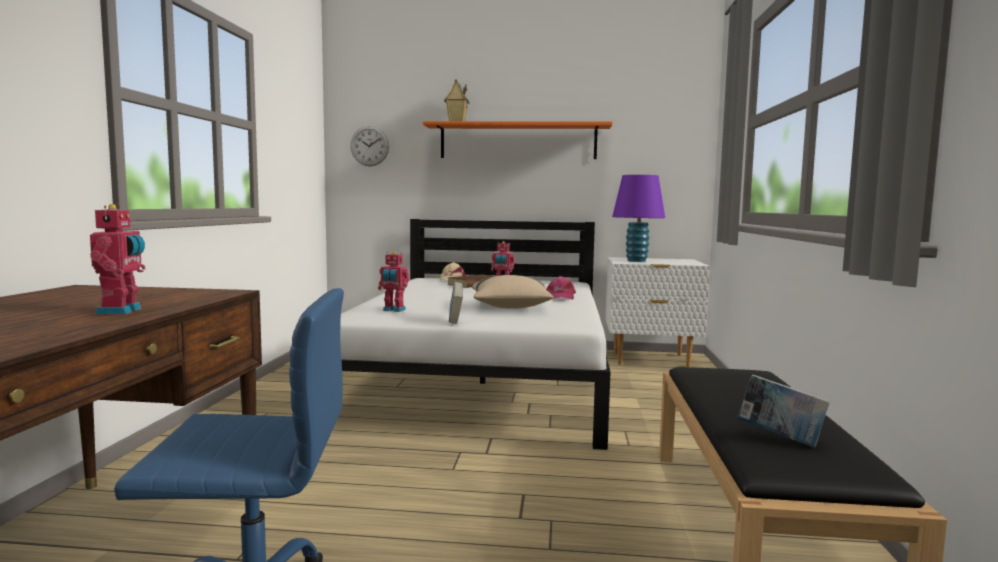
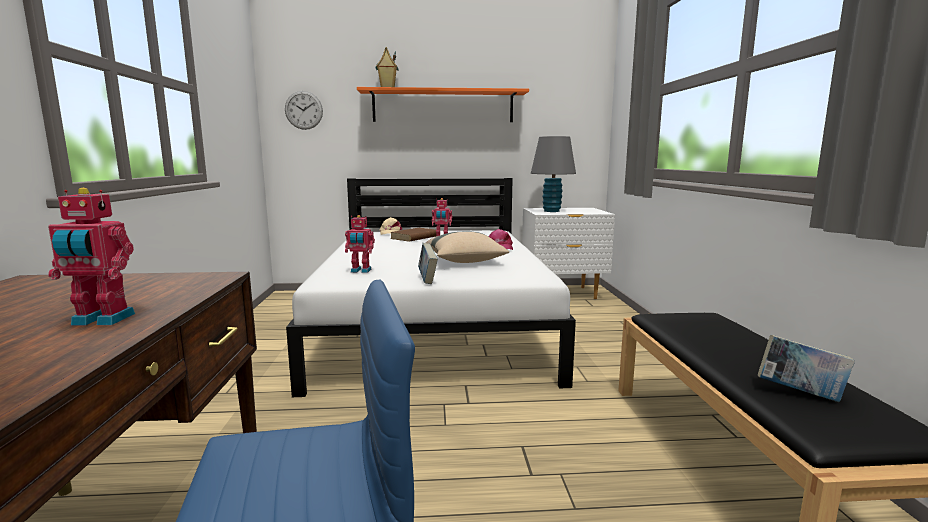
camera: 10 degrees left, 5 degrees up
toy robot [90,204,146,314] -> toy robot turned 105 degrees clockwise [48,188,135,325]
purple table lamp [612,175,665,262] -> grey table lamp [531,136,576,212]

